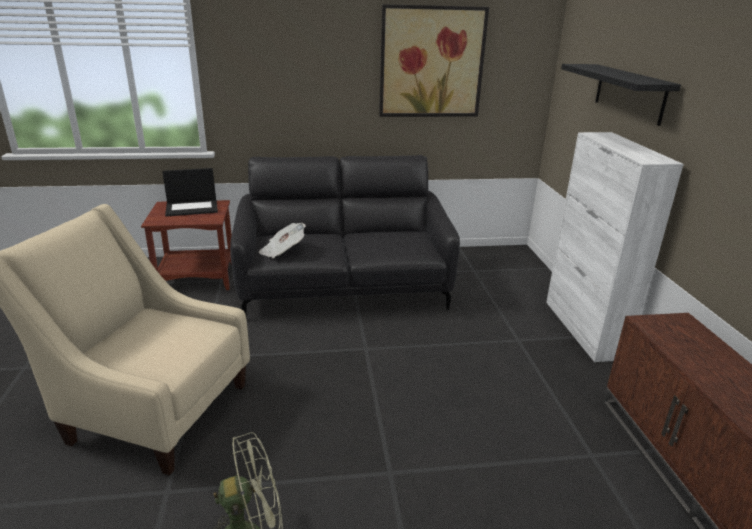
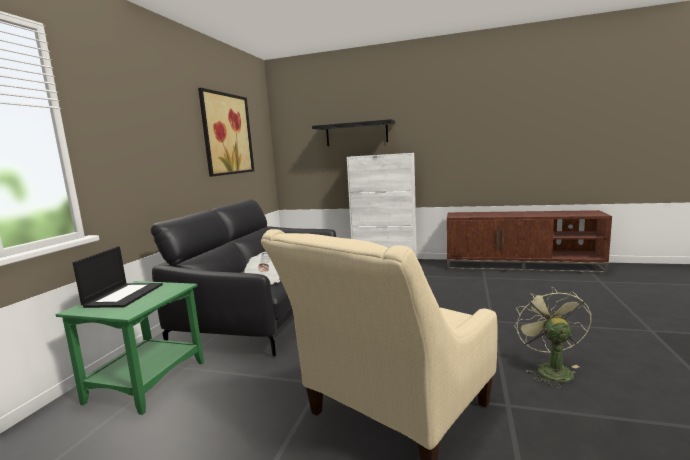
camera: 65 degrees left, 15 degrees down
brown side table [141,200,232,290] -> green side table [56,281,204,415]

